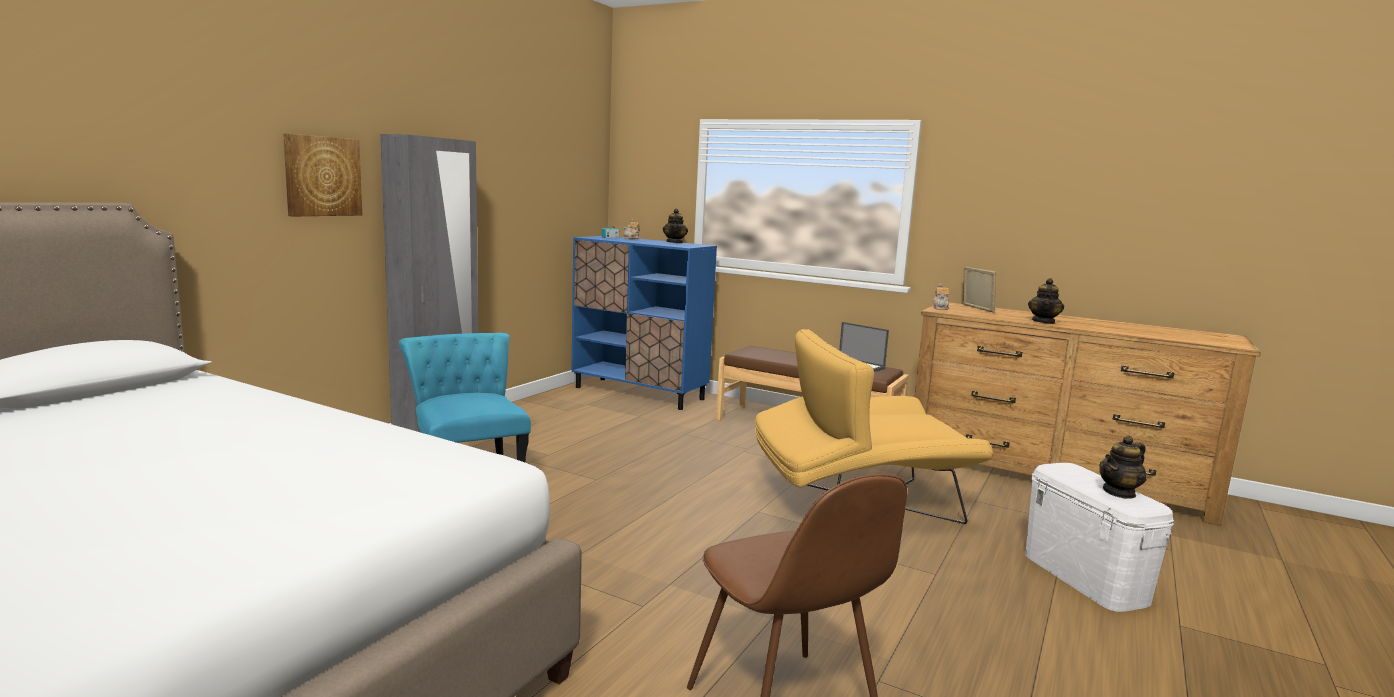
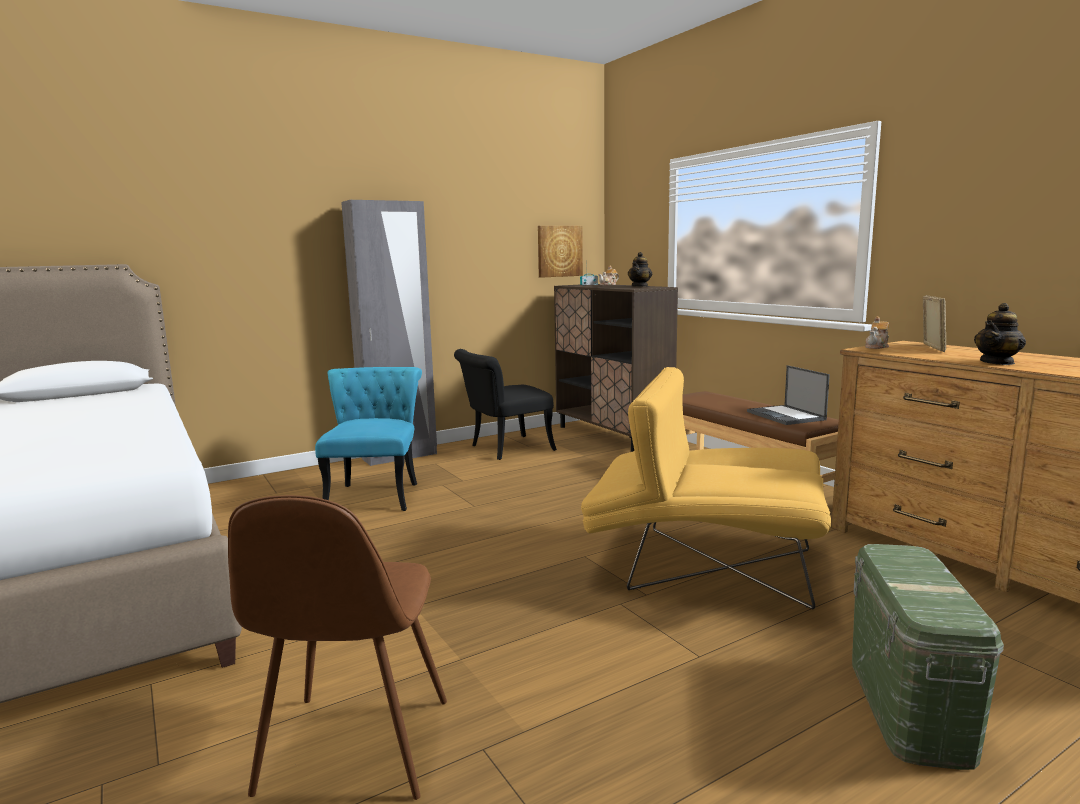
camera: 30 degrees right, 0 degrees up
picture [283,133,362,216] -> picture moved to [538,226,583,278]
blue cabinet [571,236,717,410] -> brown cabinet [554,284,678,452]
white storage box [1025,463,1174,612] -> green storage box [852,544,1004,770]
teapot [1099,436,1147,499] -> none
none -> black chair [454,349,557,460]

